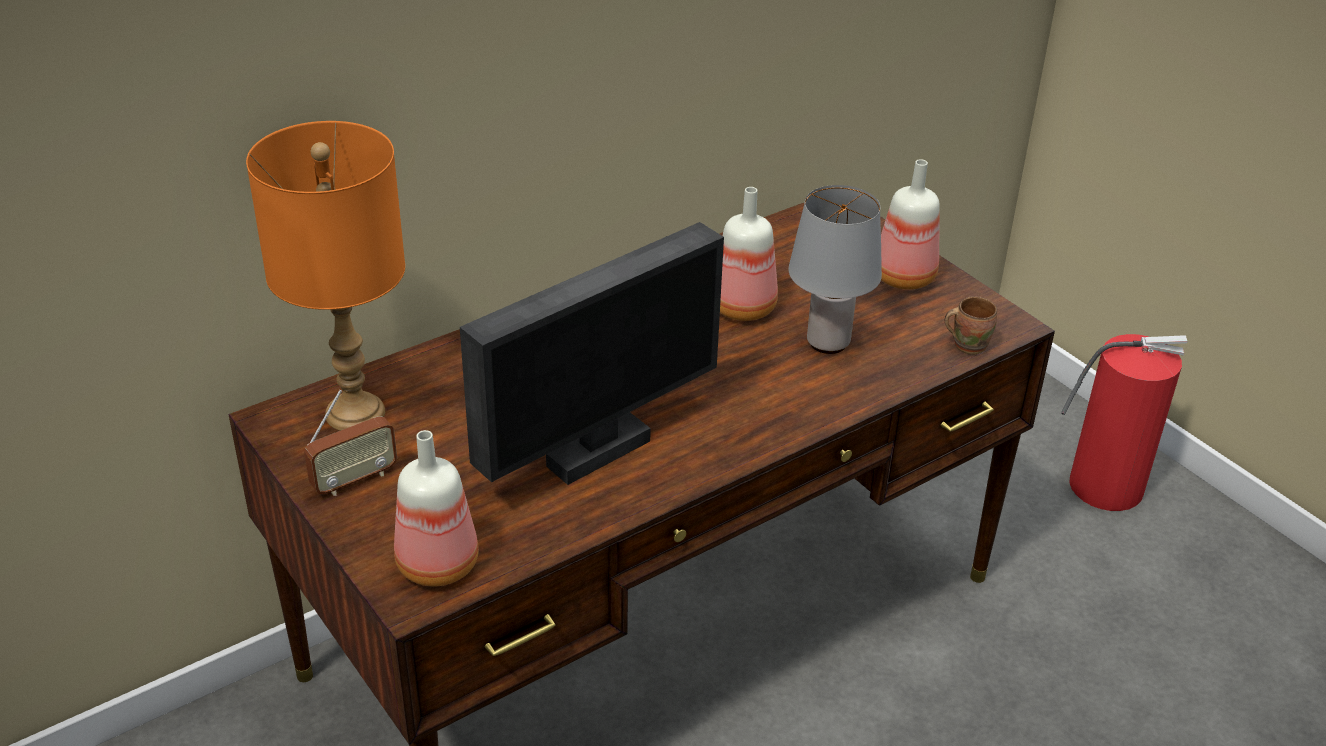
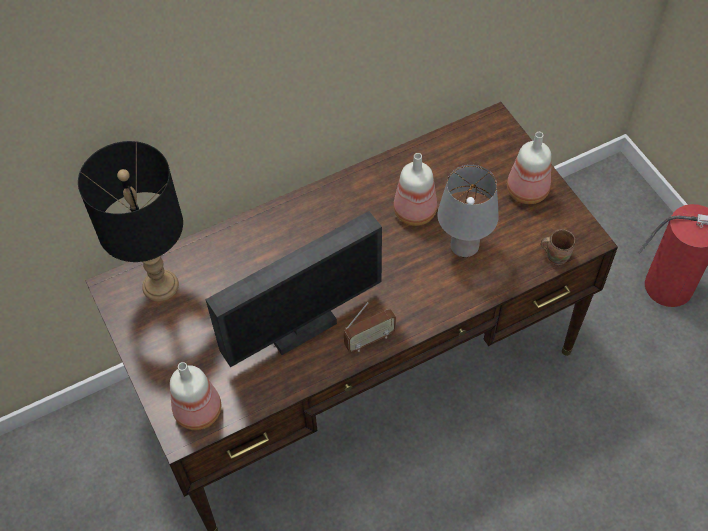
camera: 10 degrees right, 20 degrees up
orange table lamp [246,121,405,431] -> black table lamp [78,141,183,302]
radio [304,390,397,496] -> radio moved to [344,302,396,353]

